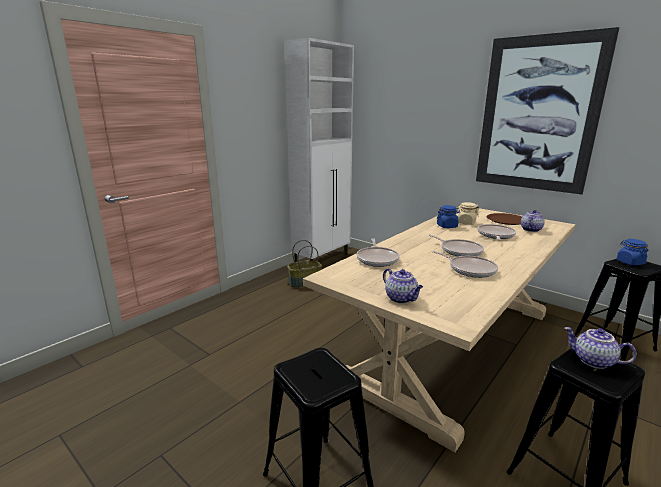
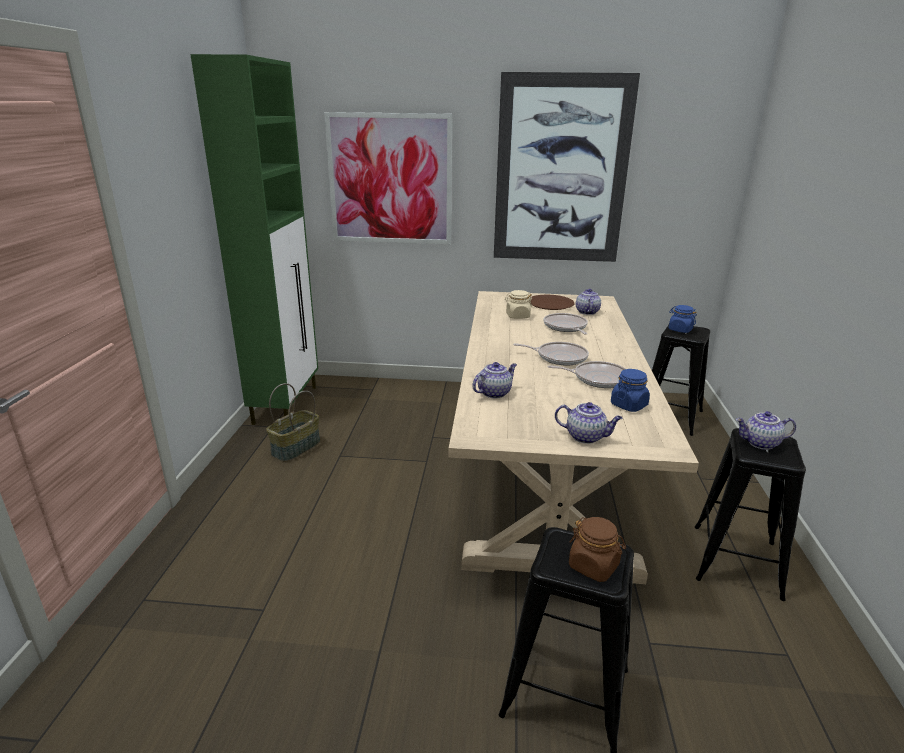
camera: 35 degrees left, 5 degrees up
white cabinet [284,38,354,262] -> green cabinet [190,54,318,425]
frying pan [356,239,400,267] -> teapot [472,362,517,399]
blue jar [437,205,460,228] -> blue jar moved to [611,369,650,412]
none -> picture [324,112,452,244]
none -> brown jar [569,517,626,582]

